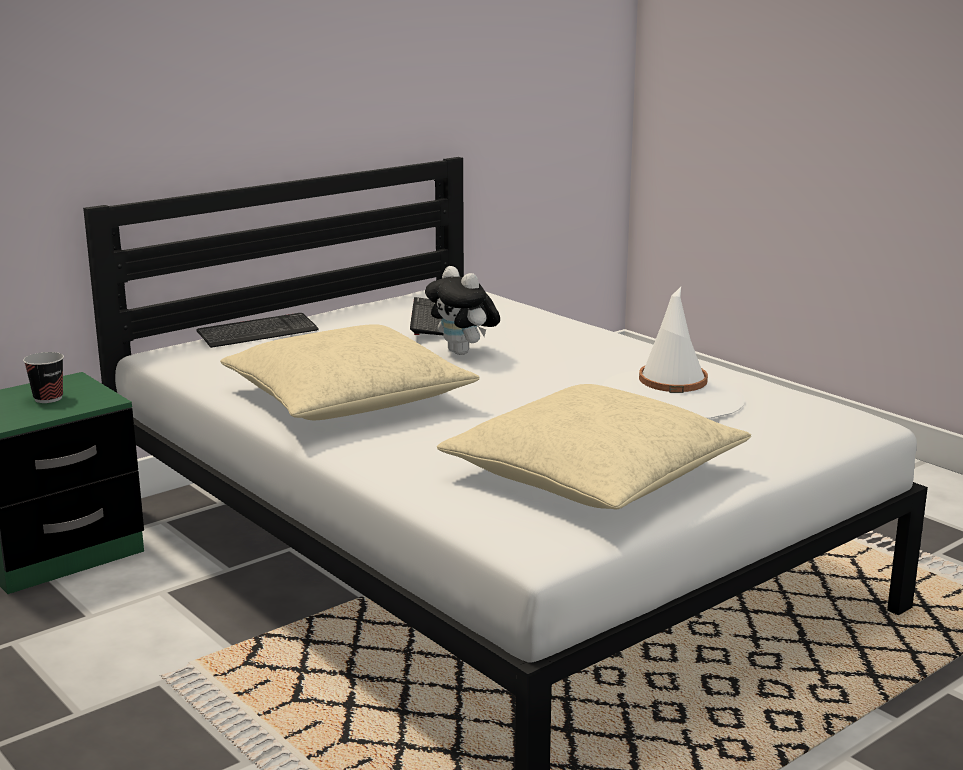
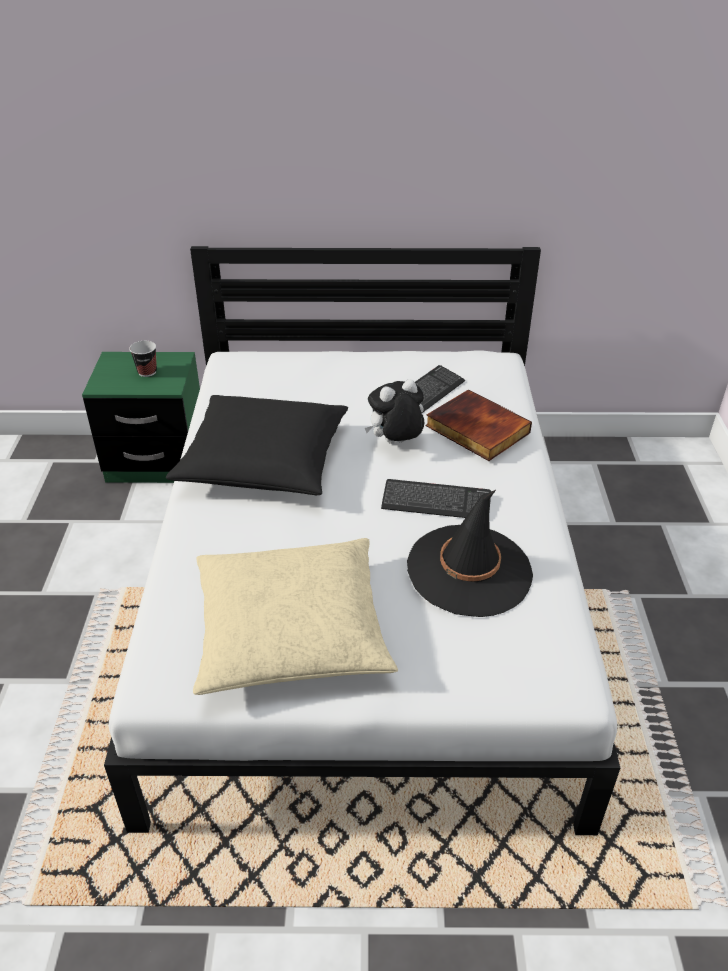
camera: 40 degrees right, 20 degrees up
keyboard [196,313,319,348] -> keyboard moved to [381,479,491,518]
beige pillow [220,324,480,420] -> black pillow [166,395,348,495]
plush toy [425,266,500,355] -> plush toy turned 60 degrees clockwise [365,379,424,444]
white hat [602,287,745,419] -> black hat [407,489,533,617]
none -> book [426,389,532,461]

